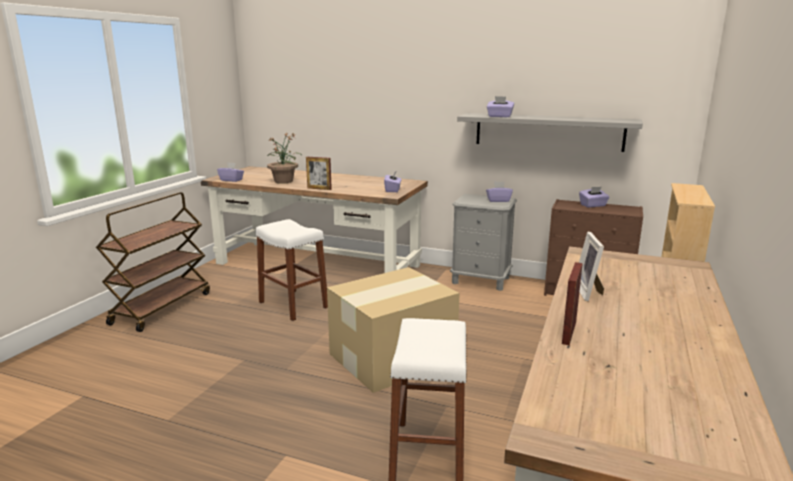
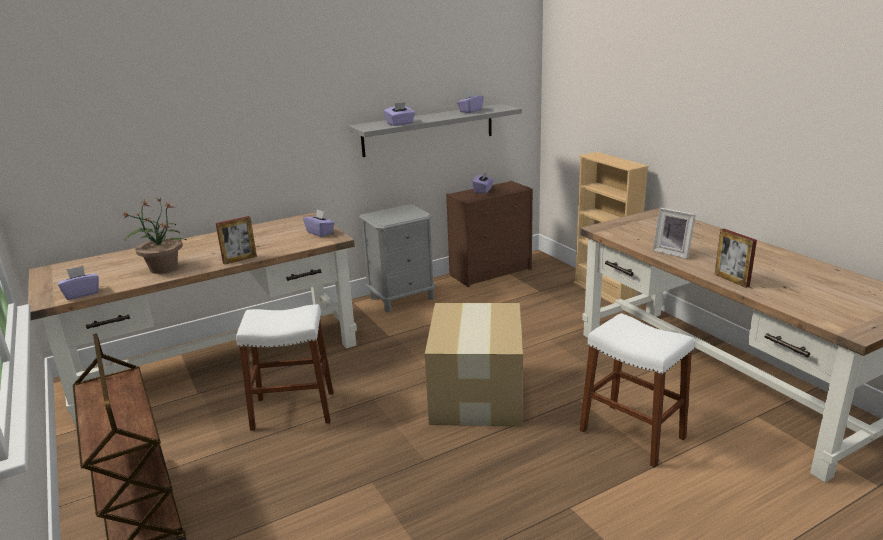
camera: 50 degrees left, 5 degrees up
purple tissue box [486,181,513,202] -> purple tissue box moved to [457,90,484,113]

